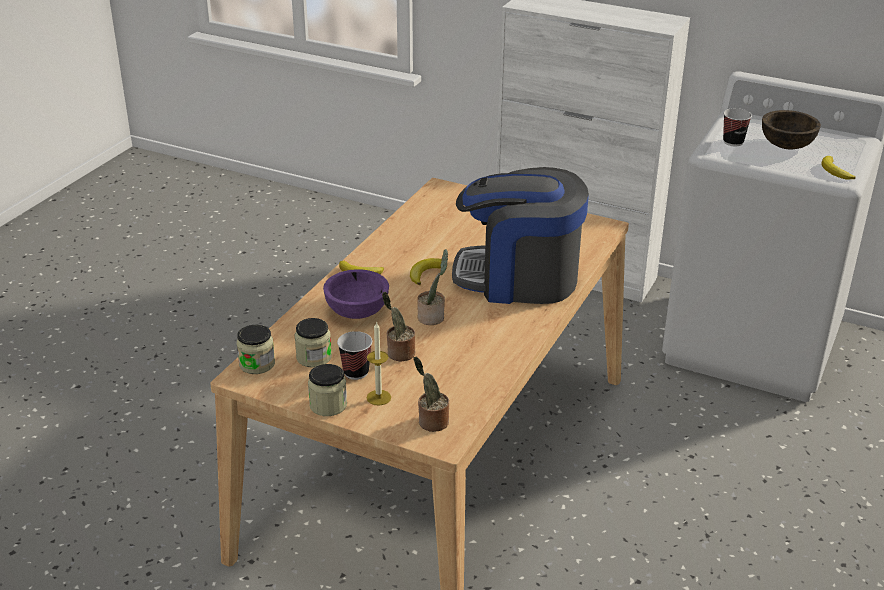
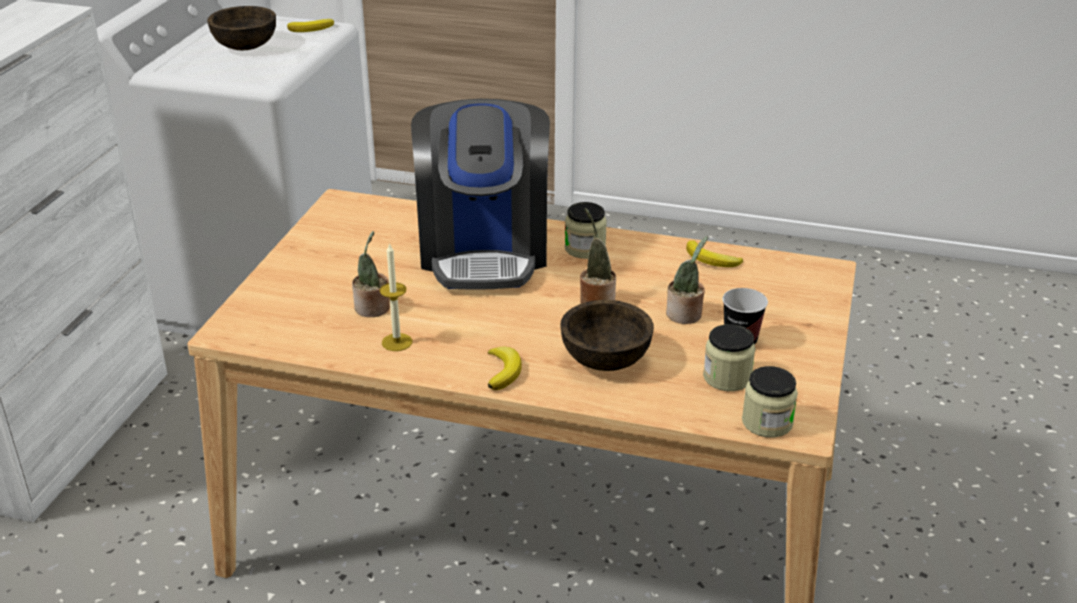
camera: 100 degrees left, 0 degrees up
jar [308,364,347,416] -> jar moved to [565,202,607,259]
purple bowl [323,269,389,319] -> brown bowl [560,300,654,371]
candle [367,321,391,406] -> candle moved to [380,243,412,351]
banana [410,258,442,285] -> banana moved to [686,240,743,267]
potted plant [413,356,449,432] -> potted plant moved to [352,231,390,317]
cup [723,108,752,147] -> none

